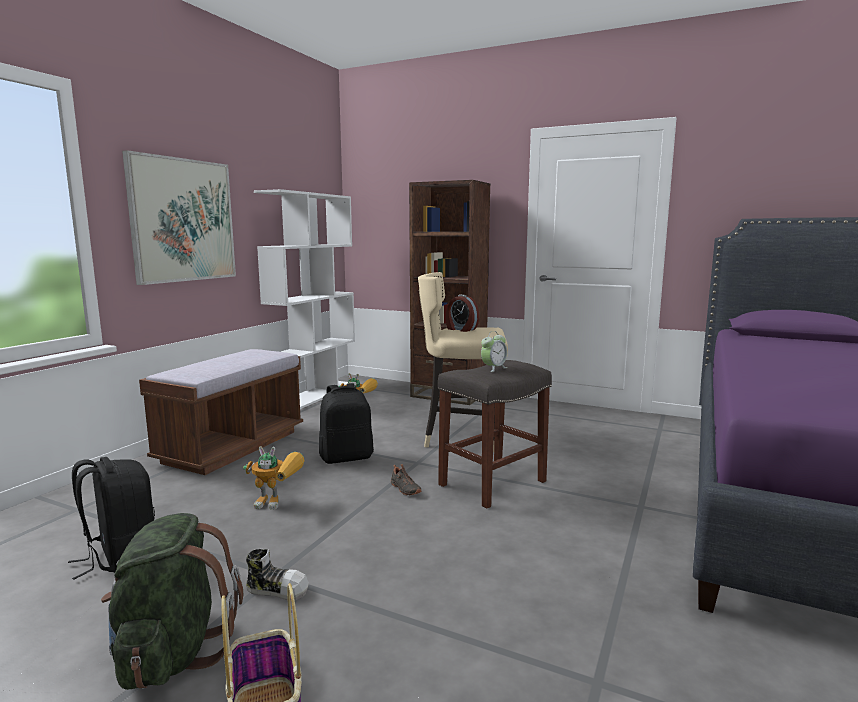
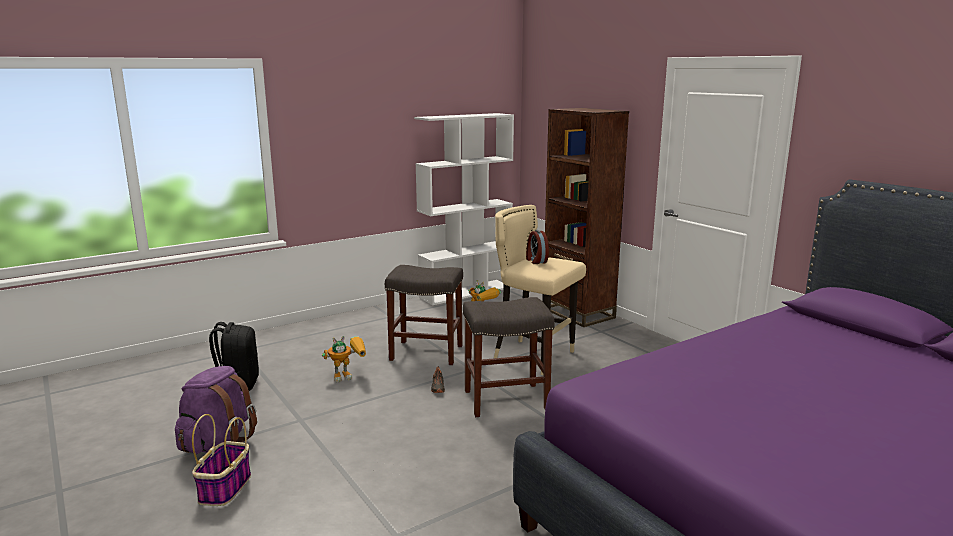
camera: 30 degrees right, 5 degrees up
green backpack [101,513,243,690] -> purple backpack [175,366,257,454]
picture [122,150,236,285] -> none
brown bench [139,349,303,475] -> none
toy robot [243,446,305,510] -> toy robot turned 60 degrees counterclockwise [322,336,366,382]
shoe [246,549,309,601] -> none
black backpack [319,383,374,464] -> grey stool [385,265,463,365]
alarm clock [481,331,507,372] -> none

